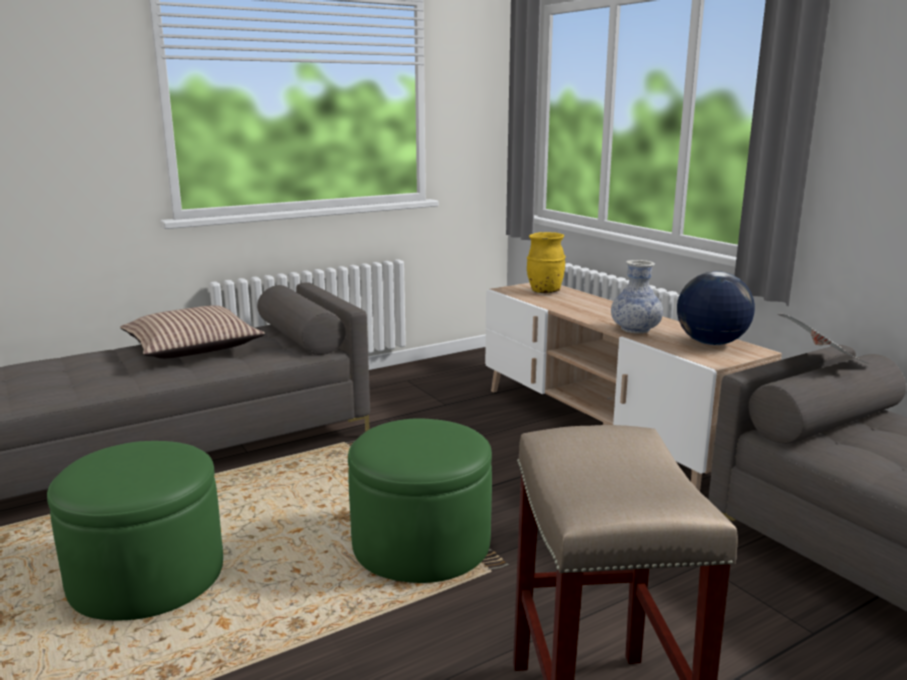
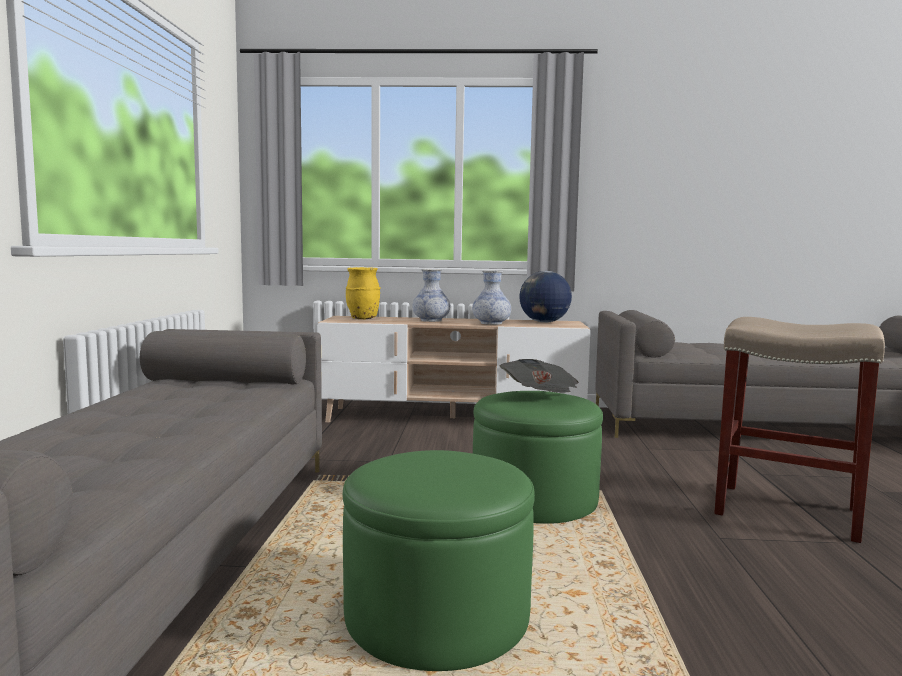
camera: 55 degrees left, 10 degrees down
pillow [120,305,265,359] -> none
newspaper [778,313,870,364] -> newspaper moved to [500,359,579,393]
none -> vase [412,269,450,322]

